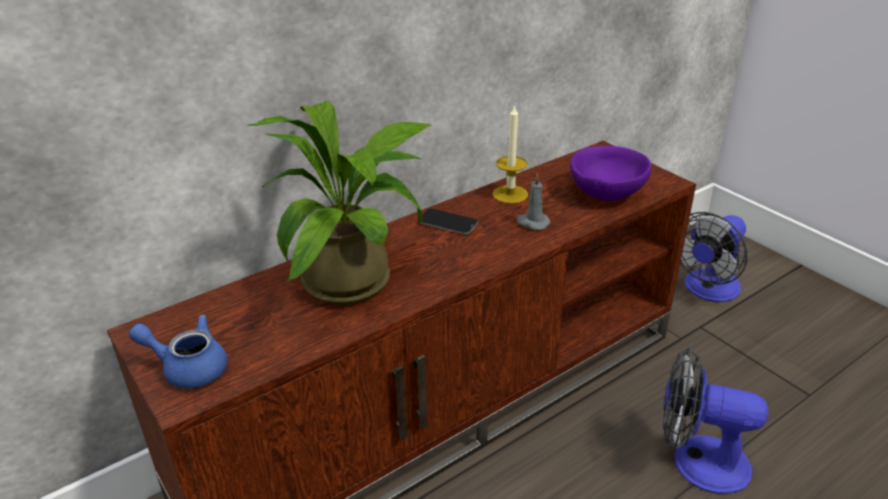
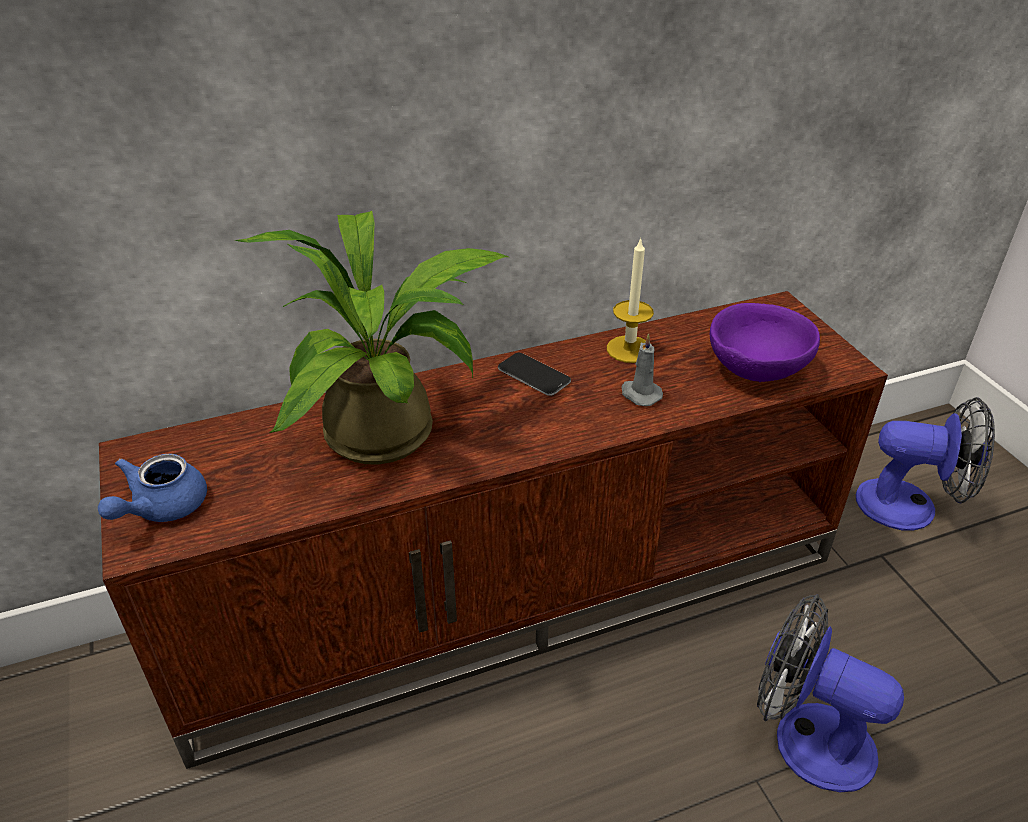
camera: 15 degrees right, 5 degrees up
blue teapot [129,315,228,389] -> blue teapot turned 90 degrees counterclockwise [98,454,207,522]
fan [680,212,748,302] -> fan turned 135 degrees counterclockwise [856,397,995,531]

